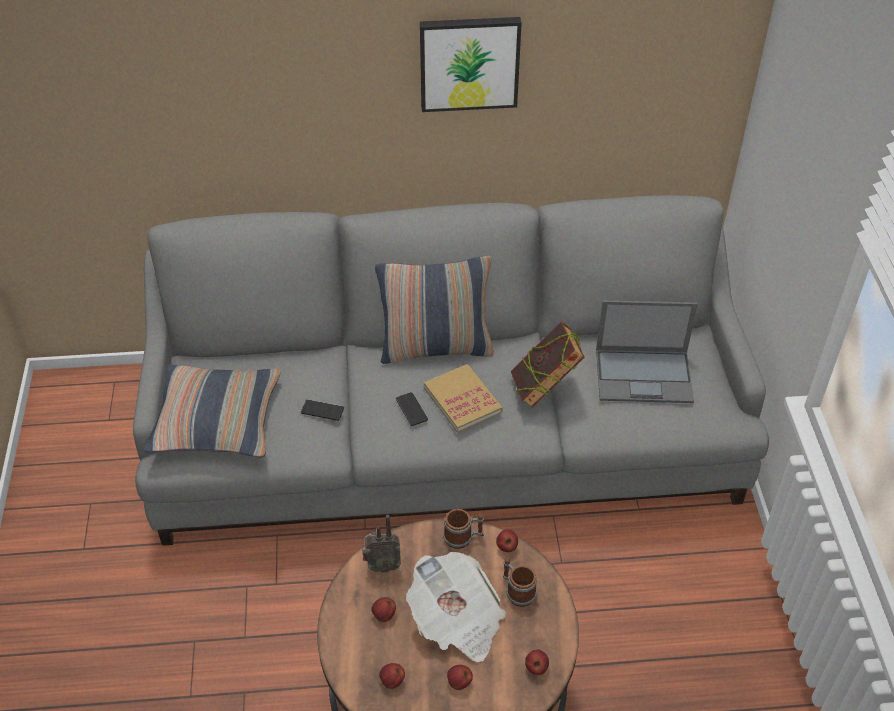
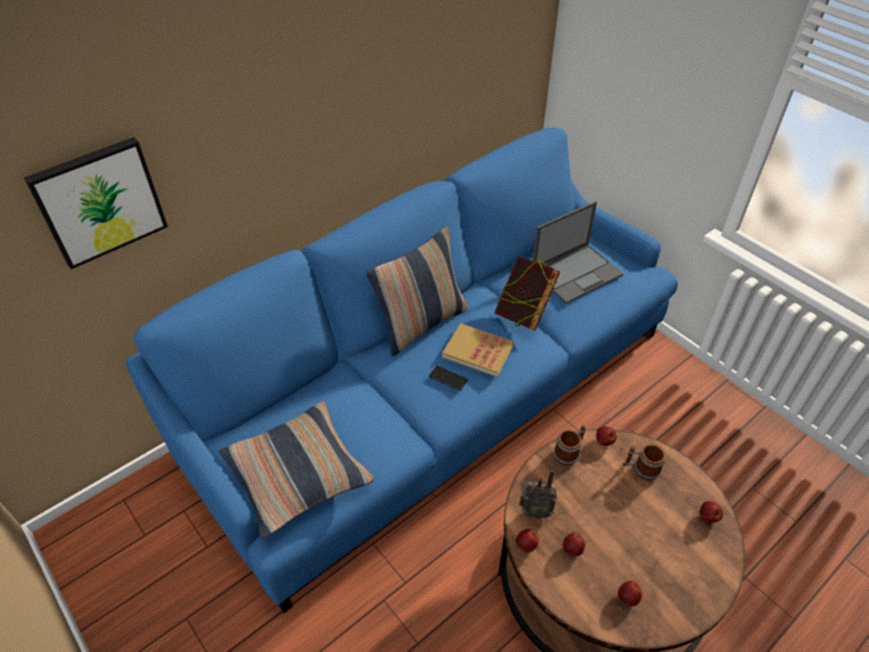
camera: 35 degrees left, 0 degrees up
grey sofa [133,195,769,546] -> blue sofa [126,127,678,613]
phone [301,399,344,421] -> none
radio [362,515,401,573] -> radio turned 45 degrees clockwise [519,469,557,518]
newspaper [406,552,506,662] -> none
picture [420,17,522,112] -> picture moved to [24,137,168,269]
apple [447,665,473,690] -> apple moved to [516,529,539,552]

